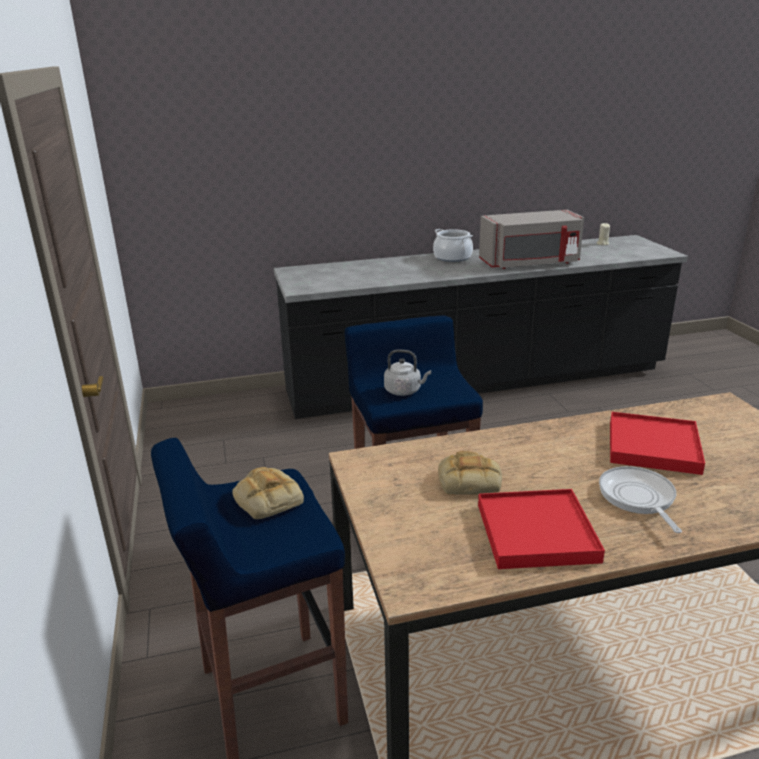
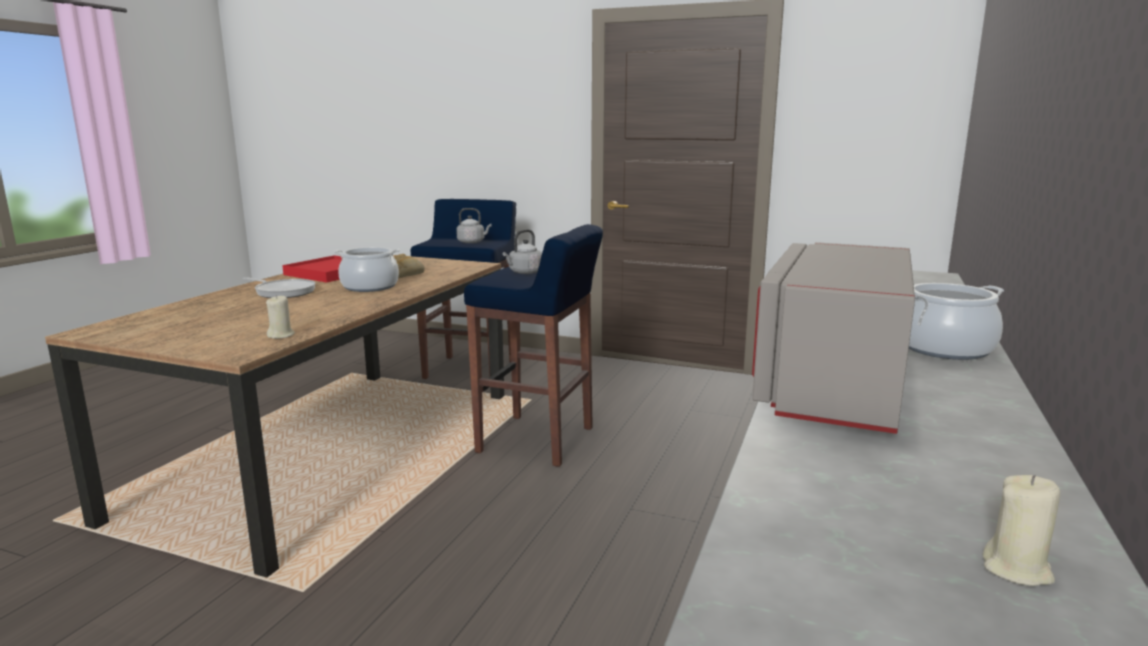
camera: 125 degrees right, 10 degrees down
bread [232,467,304,519] -> grey kettle [456,208,492,243]
red tray [610,412,705,475] -> none
none -> beige candle [266,295,295,339]
none -> cooking pot [334,247,400,292]

